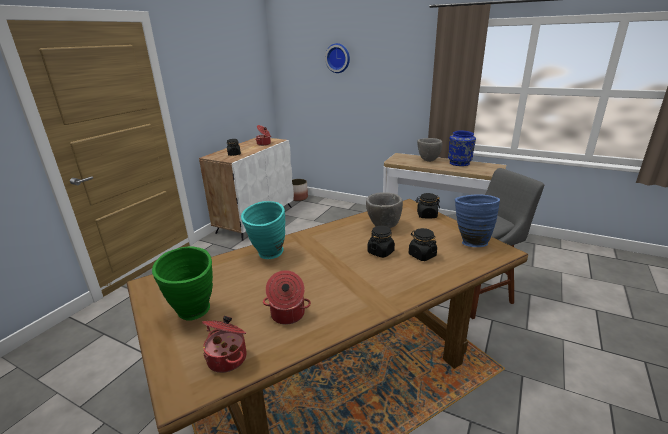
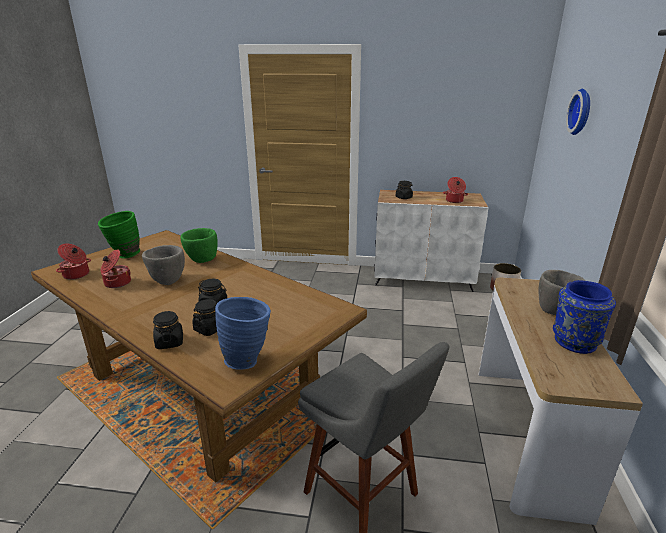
camera: 70 degrees right, 0 degrees up
turquoise vase [241,201,285,259] -> green bowl [181,228,218,263]
grey bowl [366,192,403,228] -> grey bowl moved to [142,245,185,285]
black jar [416,193,440,218] -> black jar moved to [153,311,183,349]

